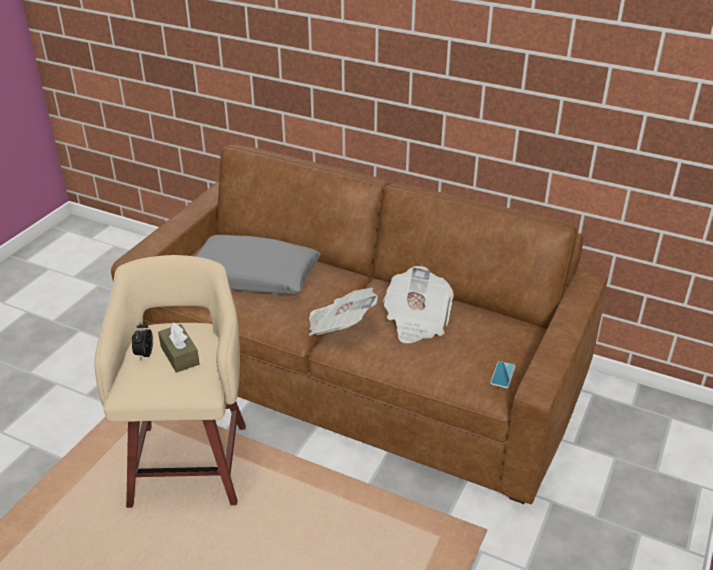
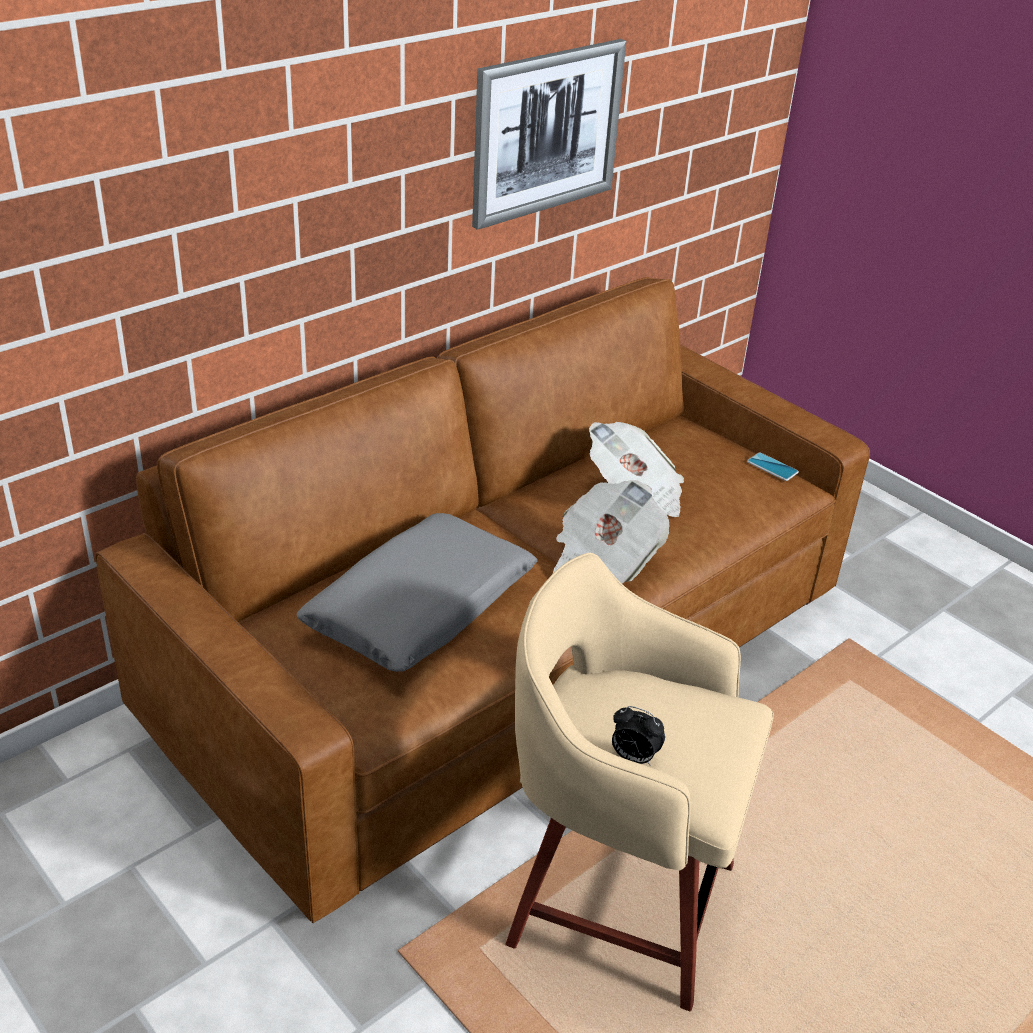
camera: 70 degrees left, 0 degrees up
brown tissue box [158,322,199,373] -> none
none -> picture [472,39,626,230]

